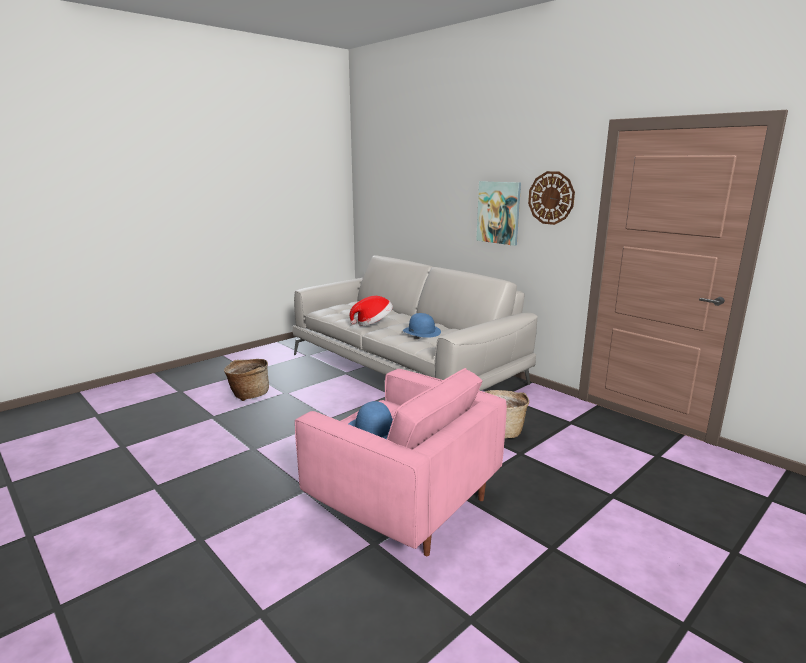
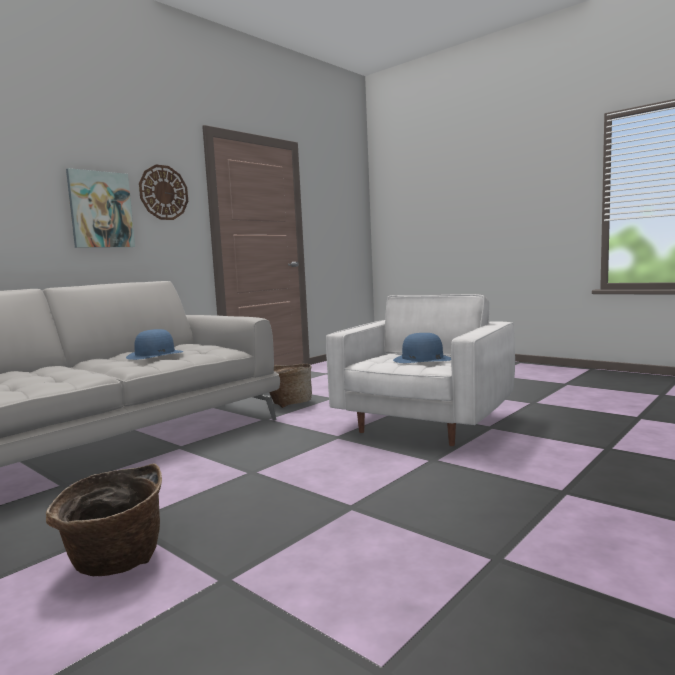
camera: 95 degrees left, 10 degrees down
pink armchair [295,368,507,556] -> white armchair [326,294,515,446]
hat [350,296,393,326] -> none

